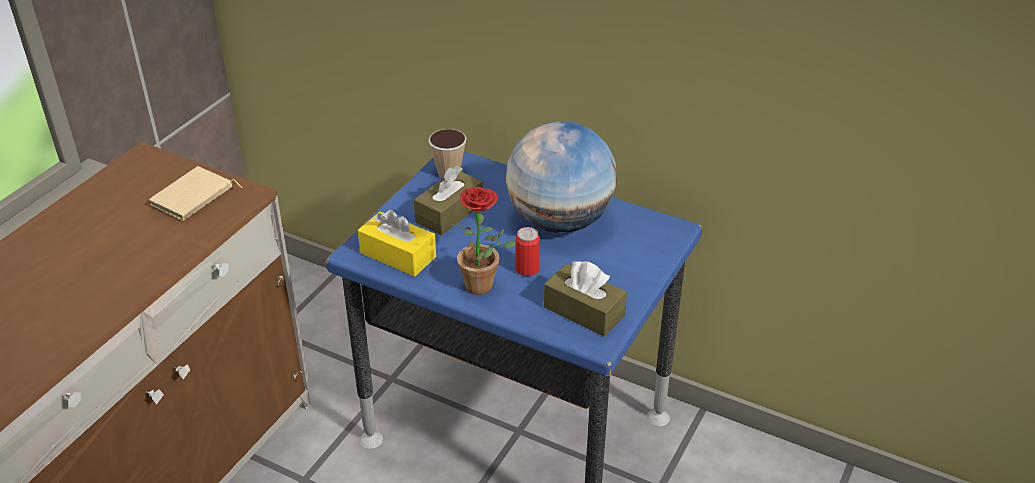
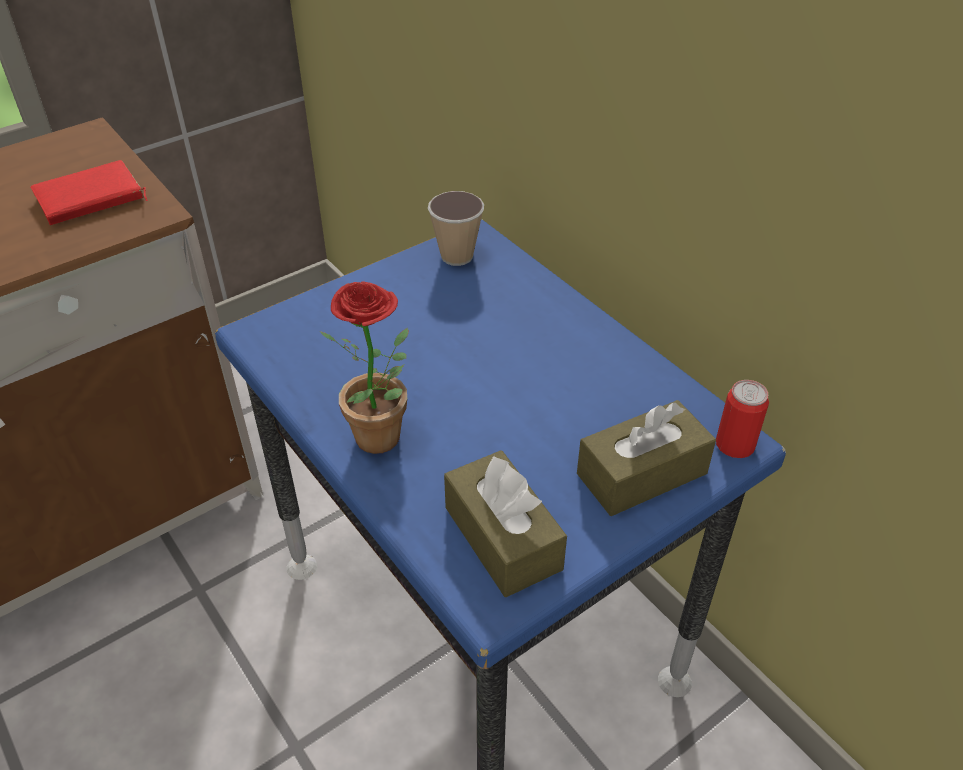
camera: 25 degrees right, 5 degrees up
beige book [149,166,243,221] -> red book [31,160,148,225]
yellow tissue box [358,209,436,277] -> none
brown tissue box [414,166,483,236] -> brown tissue box moved to [577,400,716,516]
globe [506,121,617,233] -> none
can [515,227,540,276] -> can moved to [716,380,769,458]

